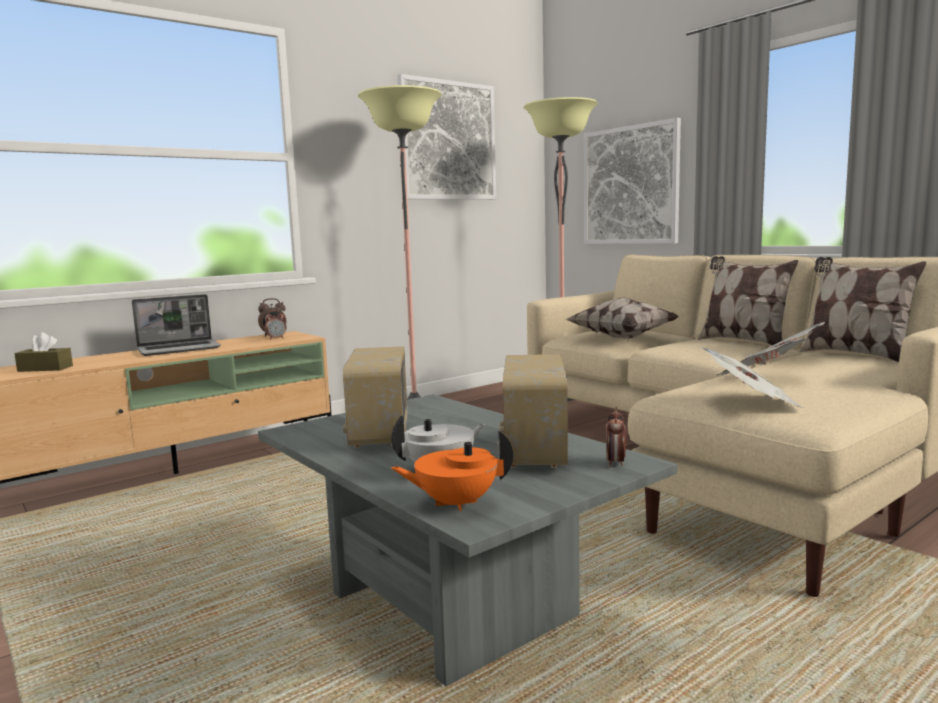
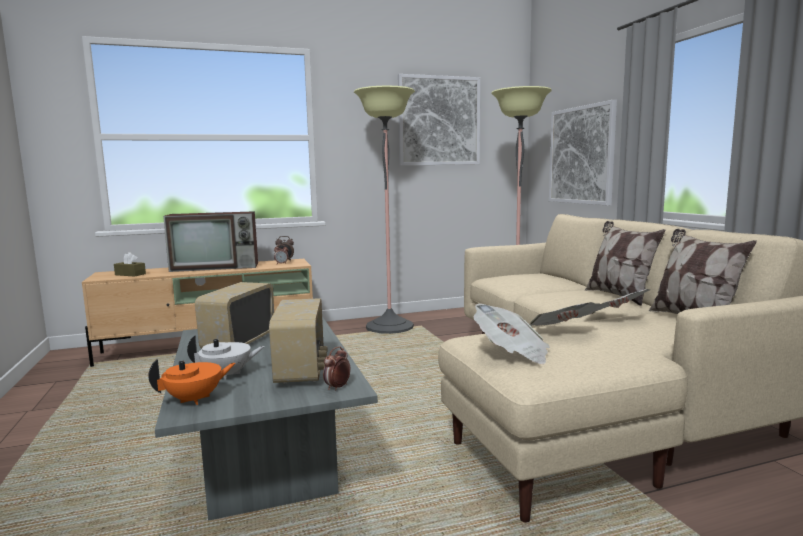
camera: 20 degrees right, 0 degrees up
laptop [132,294,221,356] -> television [163,211,258,272]
orange teapot [391,430,513,511] -> orange teapot turned 135 degrees clockwise [148,359,236,405]
radio [497,354,568,468] -> radio turned 150 degrees clockwise [269,298,328,384]
pillow [566,297,679,339] -> none

